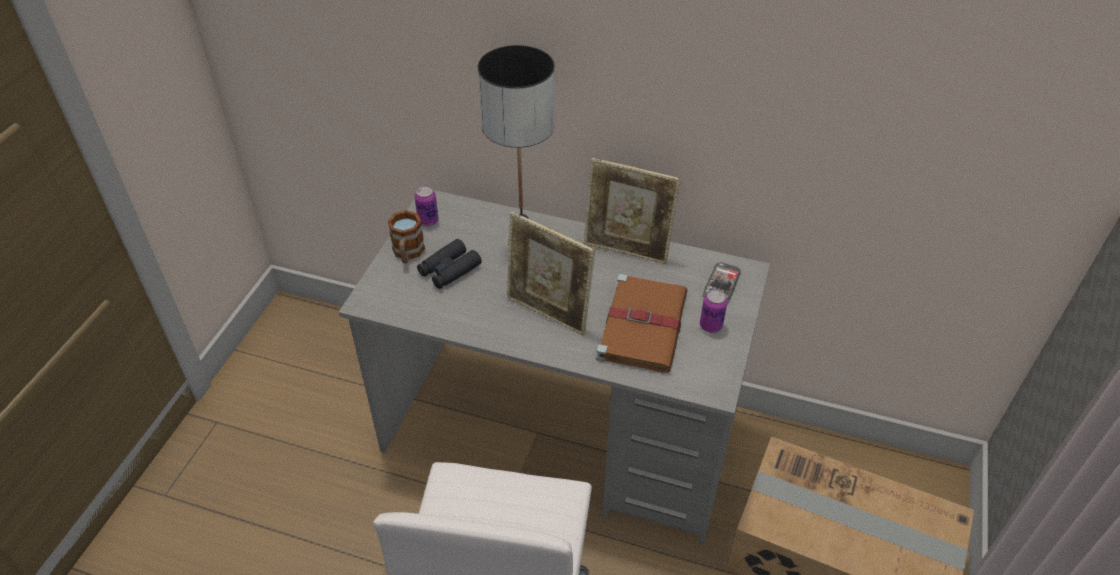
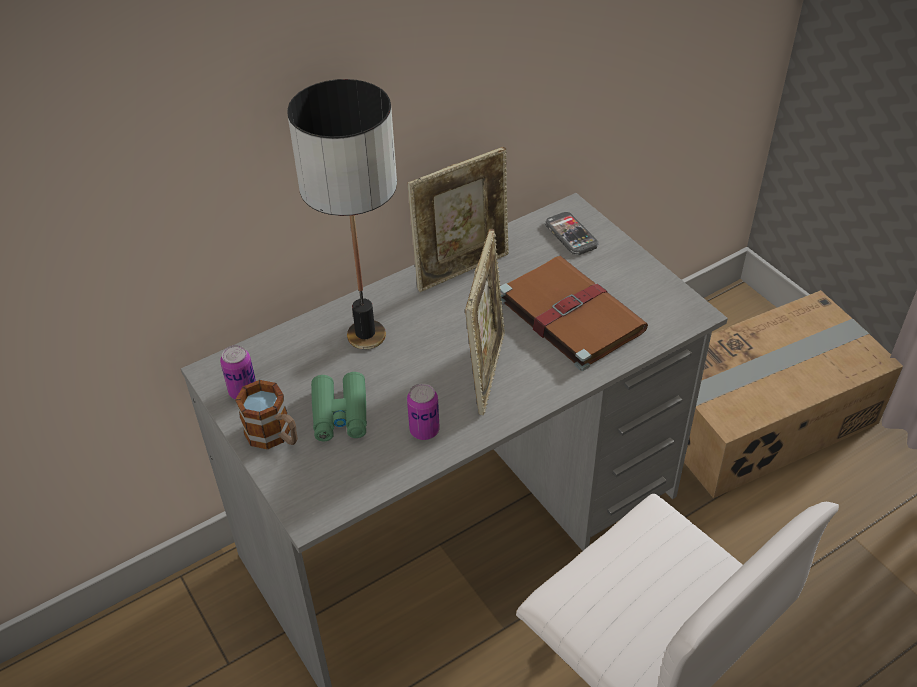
camera: 50 degrees left, 0 degrees up
black binoculars [417,239,482,289] -> green binoculars [311,372,367,441]
picture frame [507,211,595,336] -> picture frame turned 60 degrees counterclockwise [465,229,505,415]
can [700,289,728,333] -> can moved to [407,383,440,440]

